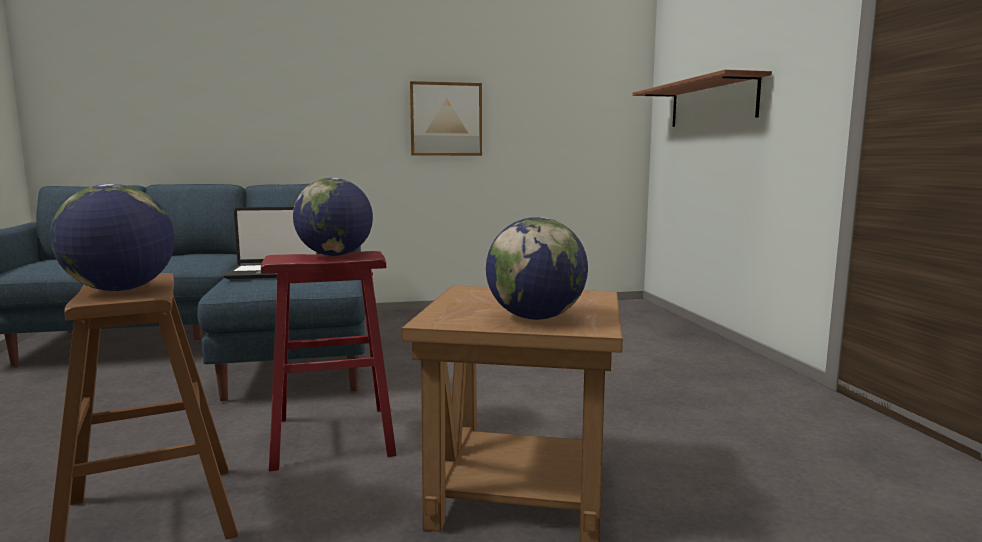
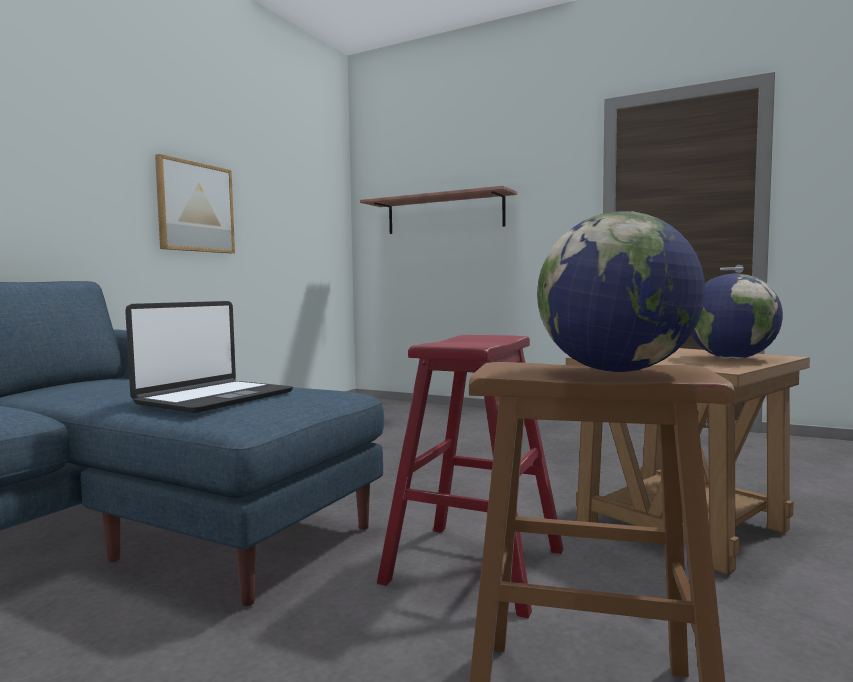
camera: 50 degrees left, 5 degrees down
globe [293,178,373,256] -> none

